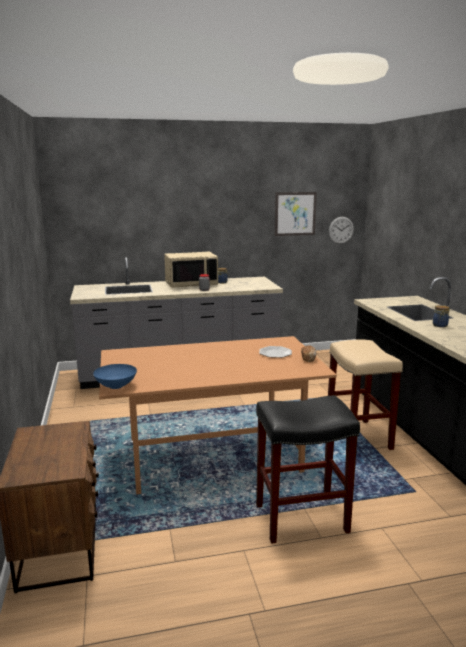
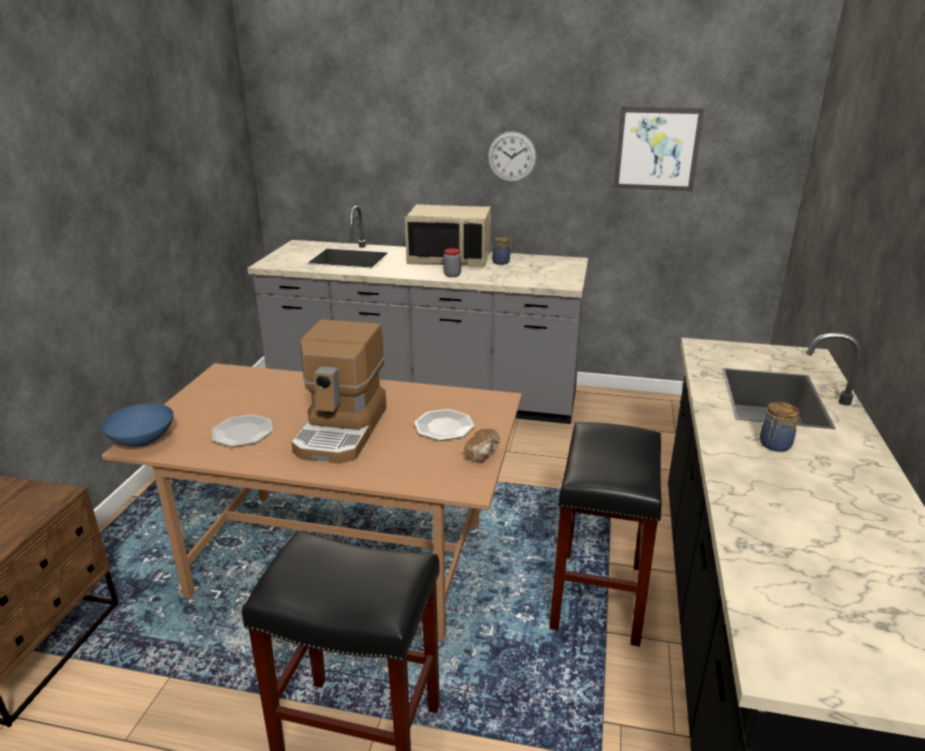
camera: 25 degrees right, 10 degrees up
beige stool [328,339,403,450] -> black stool [549,422,662,647]
wall clock [329,217,354,244] -> wall clock moved to [488,131,537,182]
none -> plate [212,414,273,447]
none -> coffee machine [291,319,387,464]

